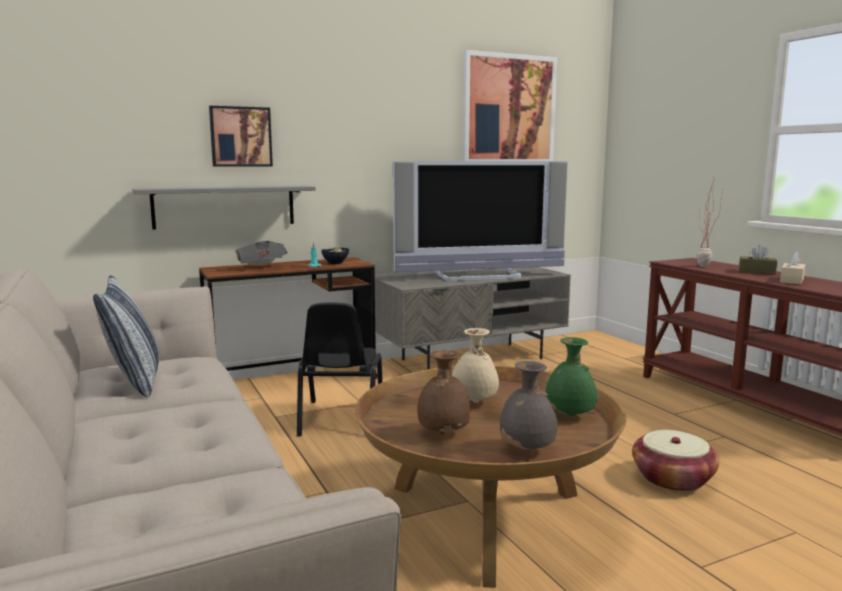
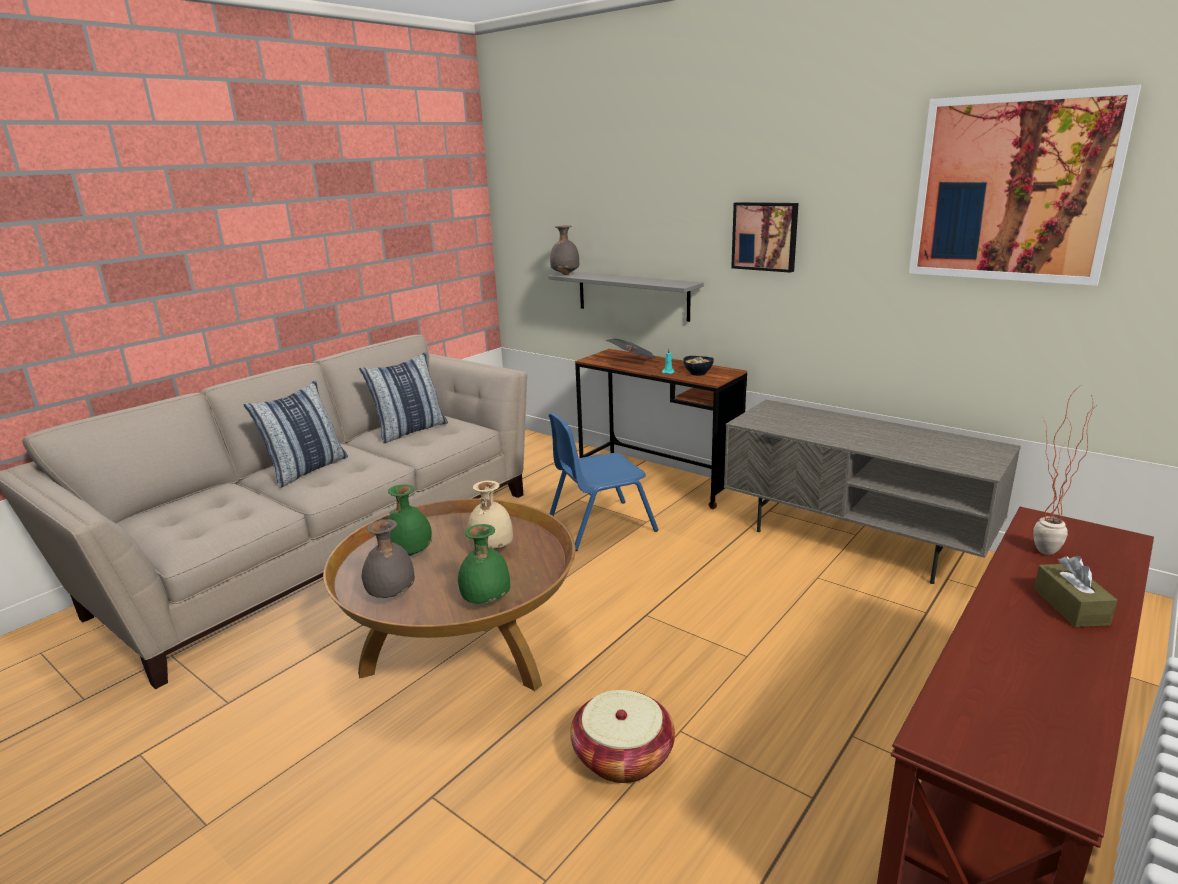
camera: 65 degrees right, 10 degrees up
picture [209,106,273,167] -> picture moved to [731,202,799,273]
black chair [297,303,383,436] -> blue chair [549,413,658,551]
television [393,161,568,281] -> none
brown vase [417,350,470,435] -> green vase [388,484,432,556]
beige tissue box [780,252,805,284] -> none
none -> pillow [243,380,348,488]
none -> grey vase [550,225,579,275]

